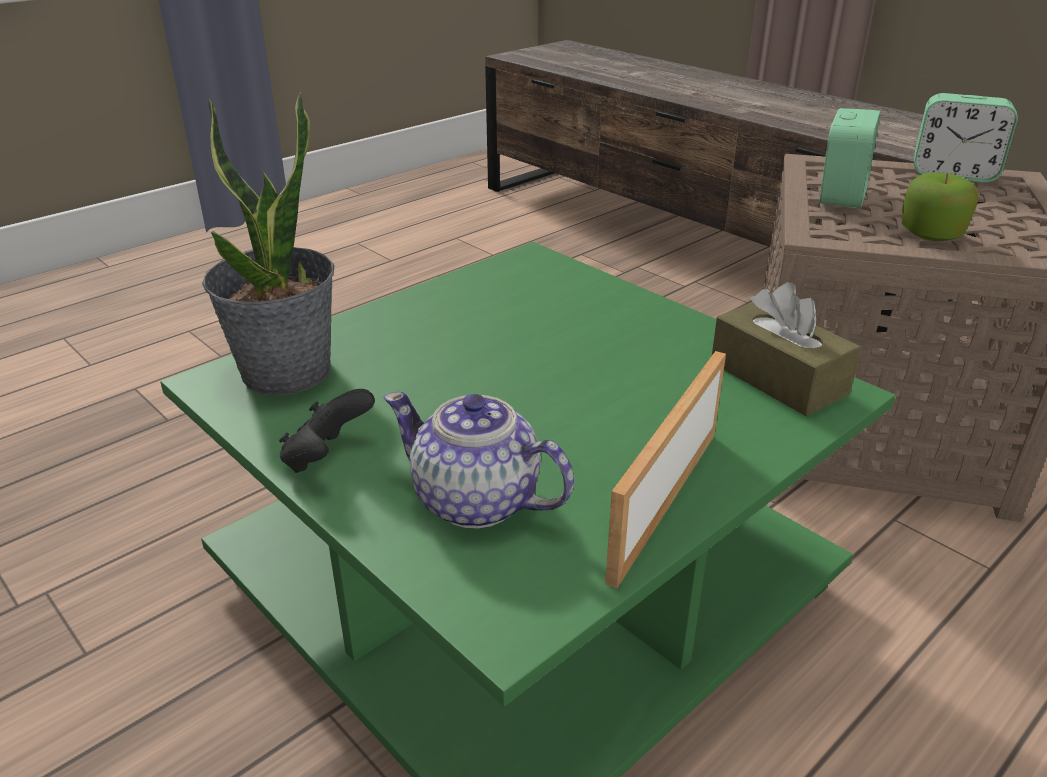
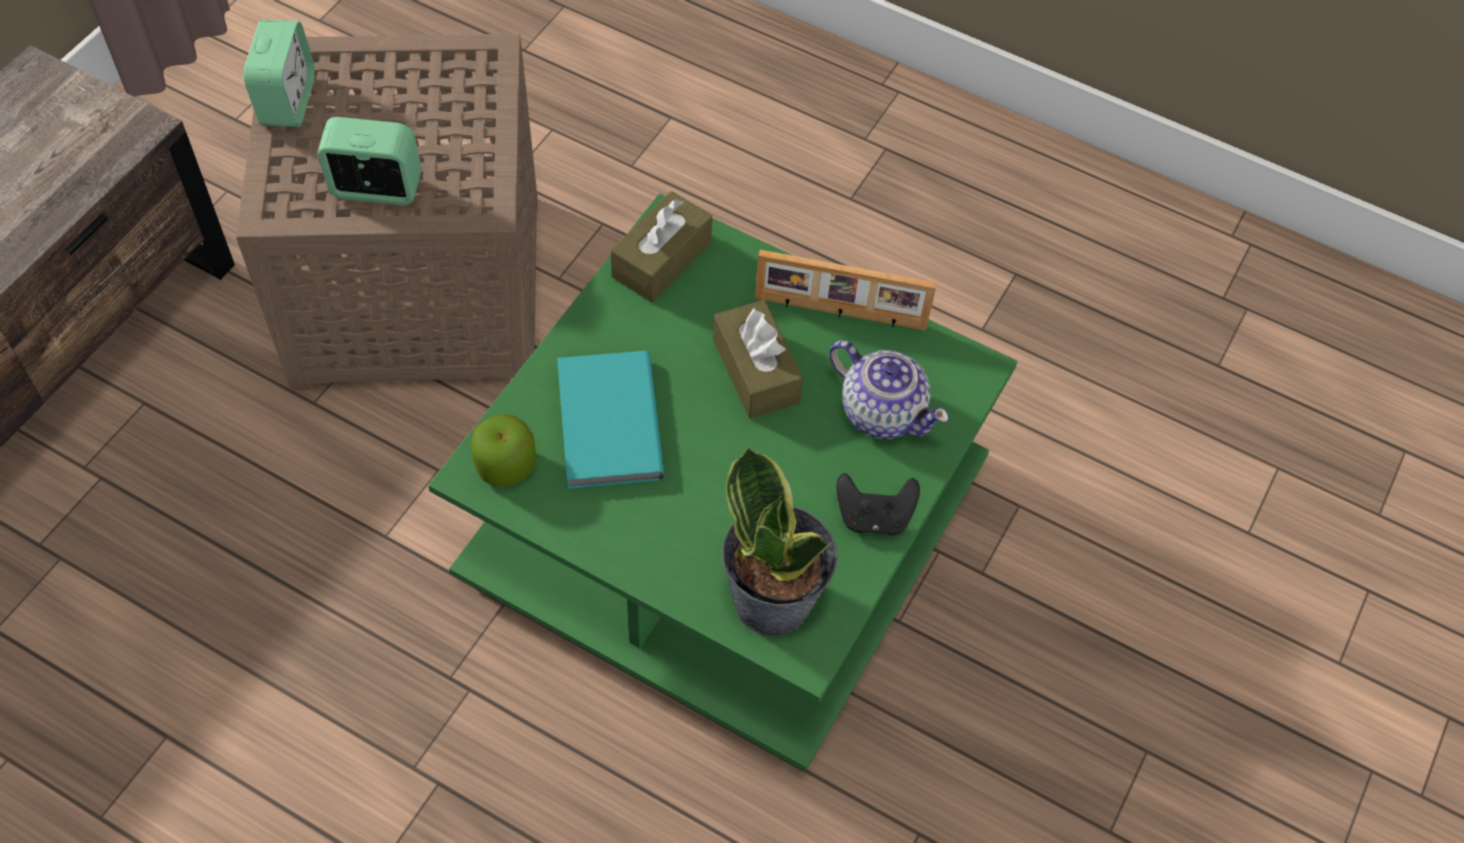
camera: 110 degrees left, 25 degrees up
teapot [383,392,574,529] -> teapot turned 60 degrees counterclockwise [829,340,949,439]
apple [902,173,978,241] -> apple moved to [471,414,536,487]
none -> turquoise book [557,351,664,489]
none -> brown tissue box [713,300,803,419]

